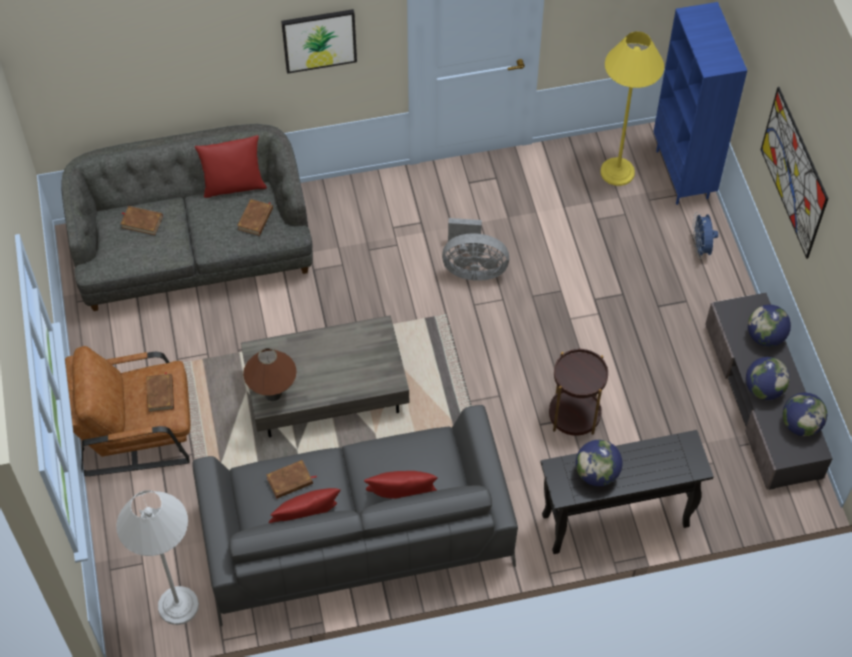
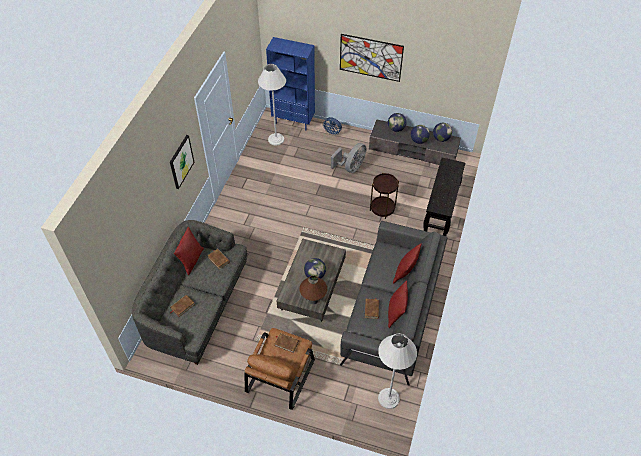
camera: 60 degrees left, 5 degrees down
grey fan [442,218,509,281] -> grey fan moved to [331,143,366,173]
globe [576,440,622,486] -> globe moved to [304,258,326,280]
yellow floor lamp [600,31,664,186] -> white floor lamp [258,64,286,145]

